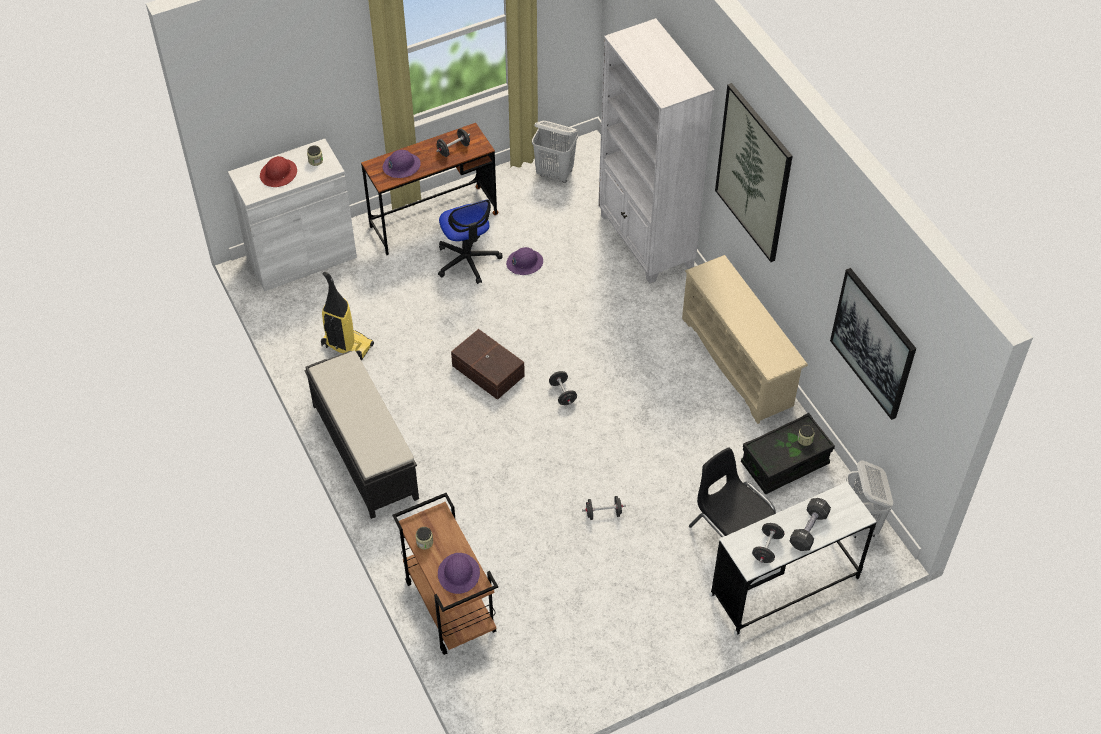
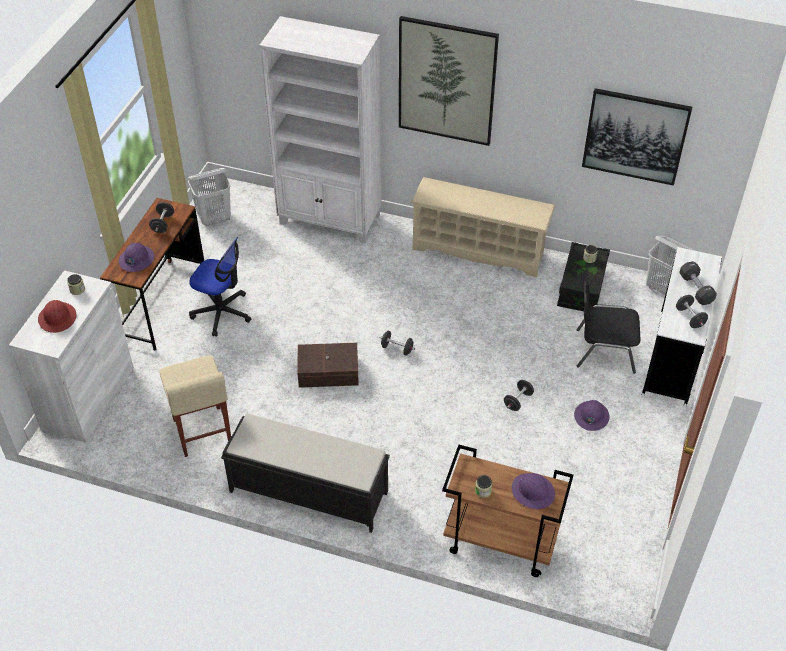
camera: 45 degrees left, 5 degrees down
vacuum cleaner [321,272,374,360] -> beige stool [159,355,231,457]
purple hard hat [506,247,543,275] -> purple hard hat moved to [574,400,610,431]

